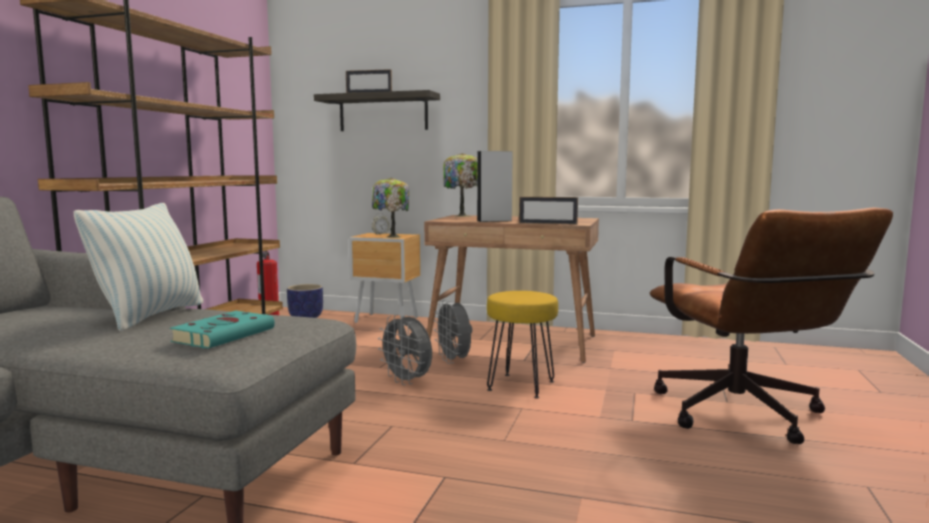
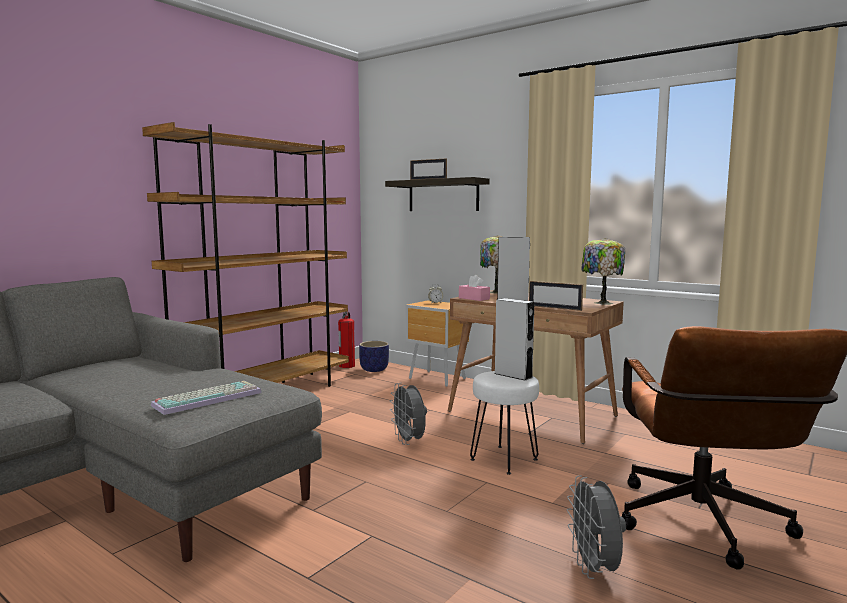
camera: 20 degrees right, 0 degrees up
pillow [74,203,203,332] -> none
turquoise book [170,311,275,348] -> keyboard [151,381,262,415]
table lamp [372,178,409,238] -> table lamp moved to [581,238,625,305]
grey fan [433,299,472,364] -> grey fan moved to [567,475,626,579]
yellow stool [487,291,558,398] -> white stool [470,371,539,475]
none -> pink tissue box [459,274,490,301]
none -> grey speaker [495,298,534,381]

